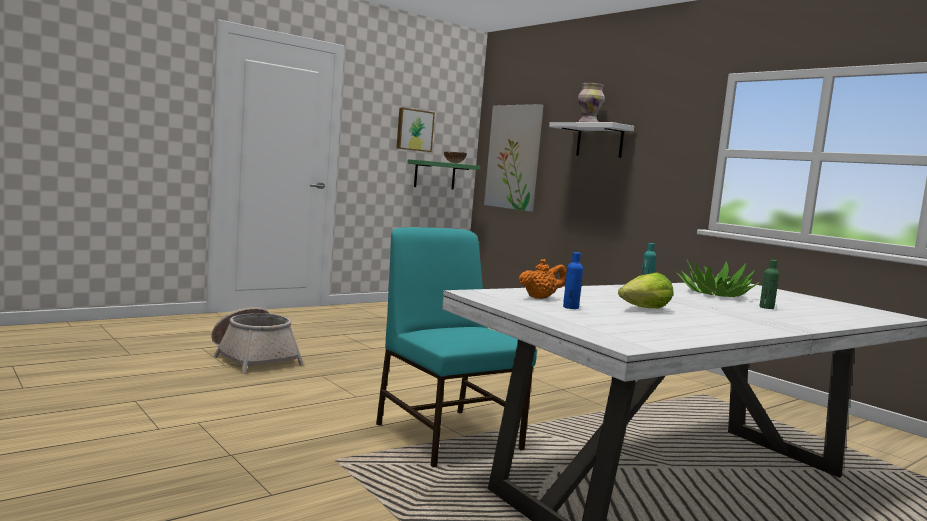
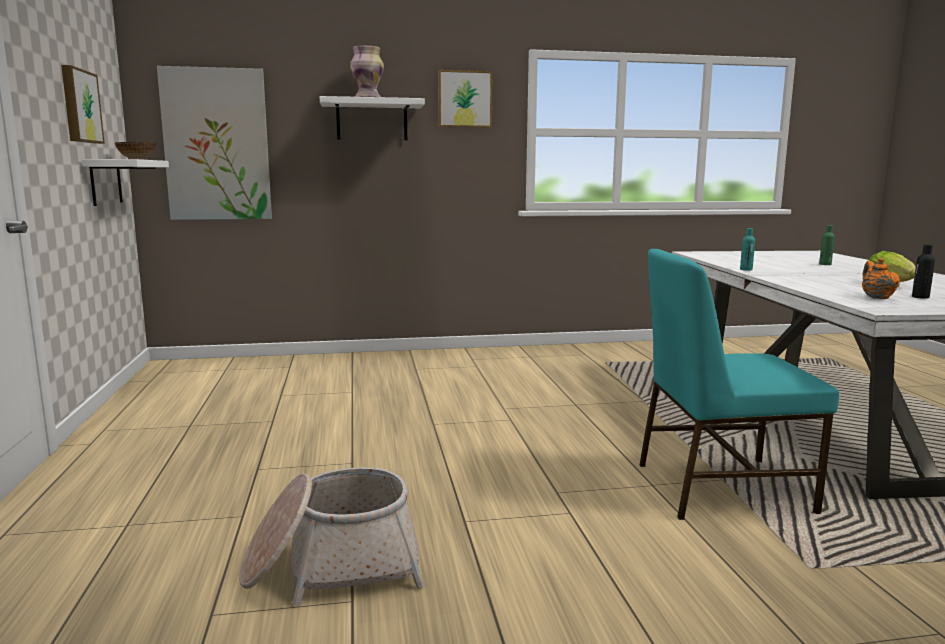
camera: 60 degrees left, 5 degrees up
green shelf [407,159,481,190] -> white shelf [82,159,169,206]
blue bottle [563,252,583,309] -> black bottle [912,244,935,299]
potted plant [676,259,760,297] -> none
none -> picture [438,70,492,128]

